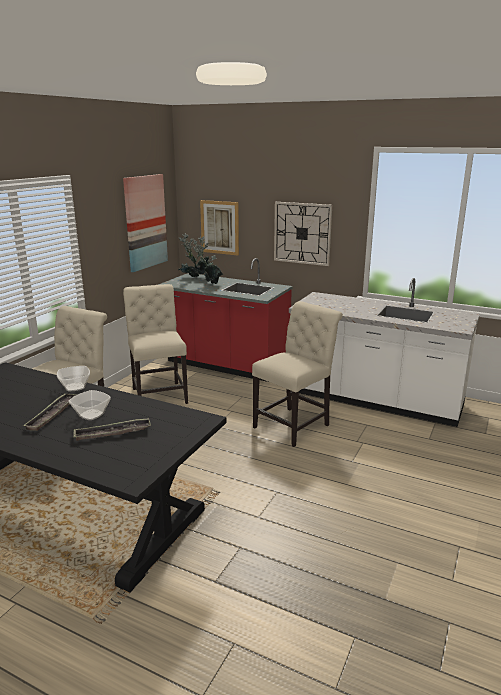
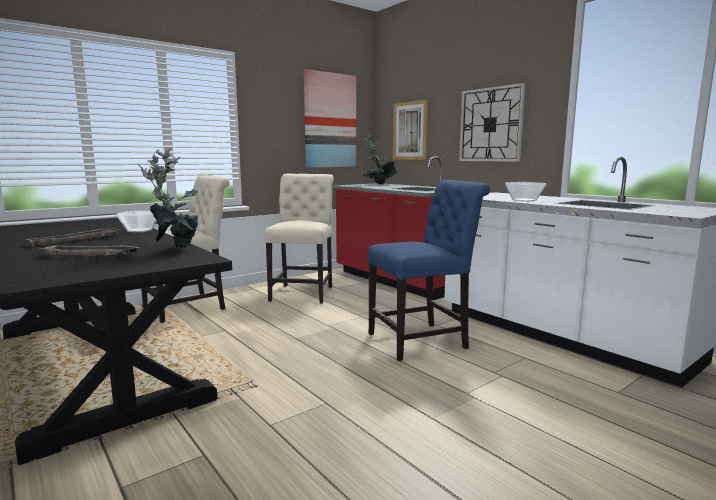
camera: 25 degrees right, 10 degrees down
bowl [69,390,111,420] -> bowl moved to [505,182,546,202]
potted plant [193,236,223,284] -> potted plant moved to [138,148,198,249]
beige chair [252,301,343,447] -> blue chair [368,179,490,361]

